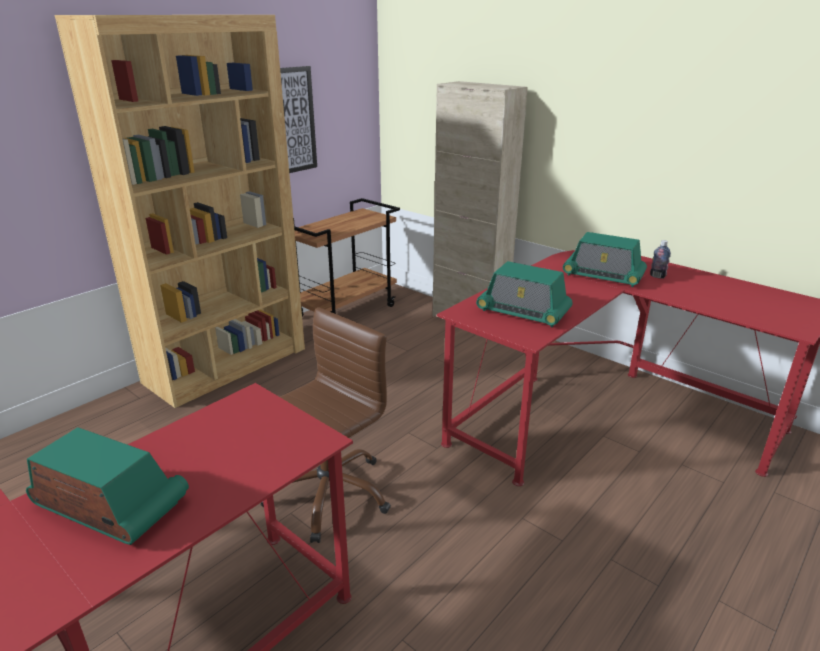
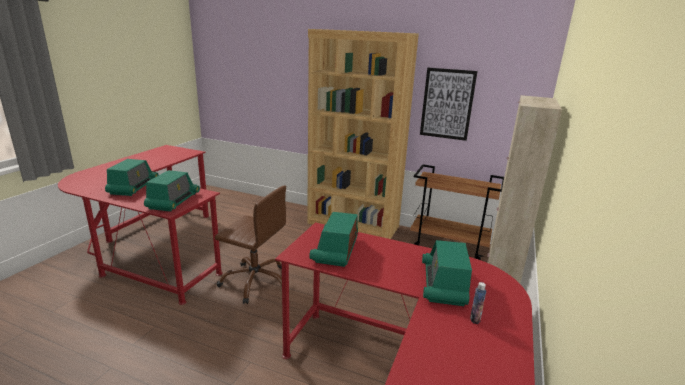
camera: 70 degrees right, 5 degrees down
none -> radio [144,170,200,212]

